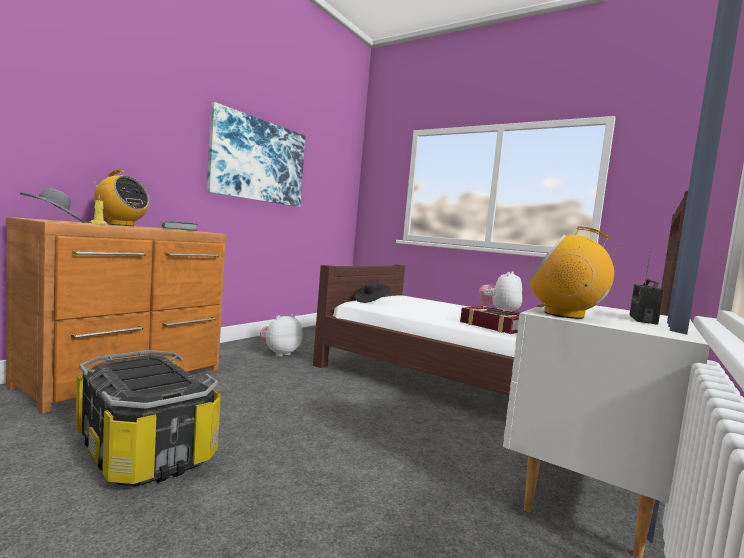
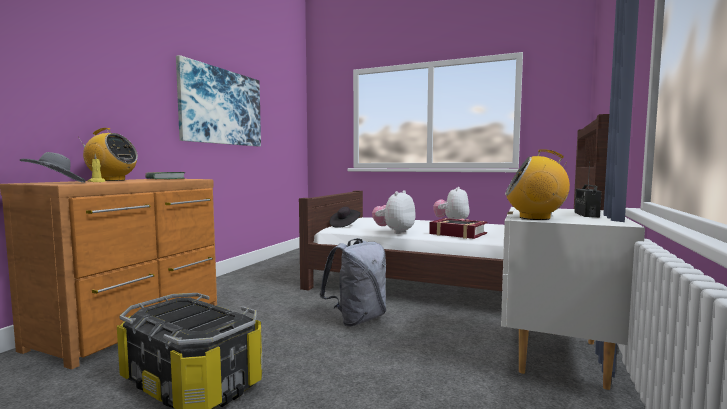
camera: 10 degrees left, 0 degrees up
plush toy [260,314,302,357] -> plush toy moved to [372,190,416,234]
none -> grey backpack [319,238,386,326]

